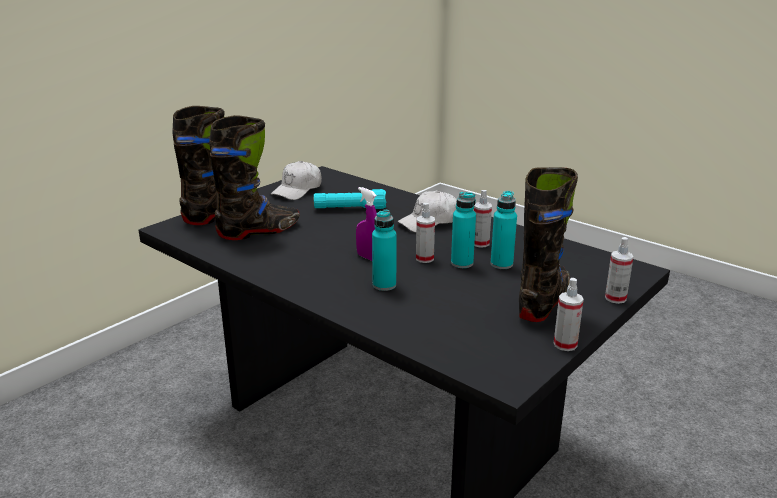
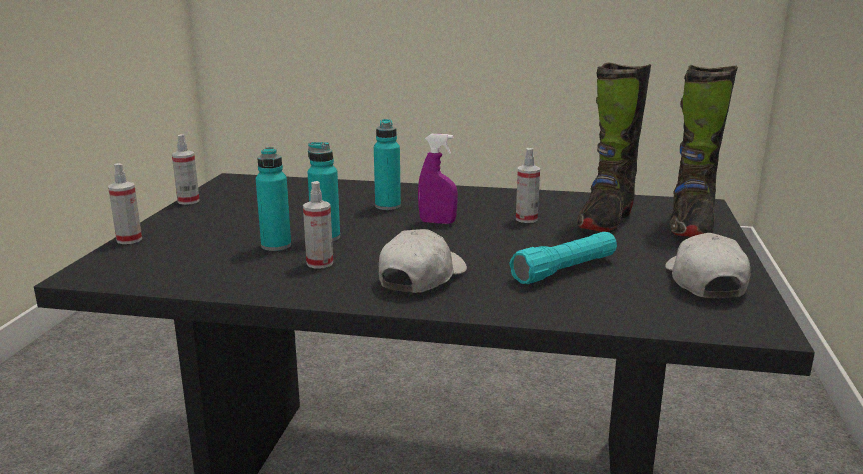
camera: 150 degrees right, 5 degrees down
spray bottle [416,203,435,263] -> spray bottle moved to [516,148,540,223]
black boot [519,167,578,322] -> none

